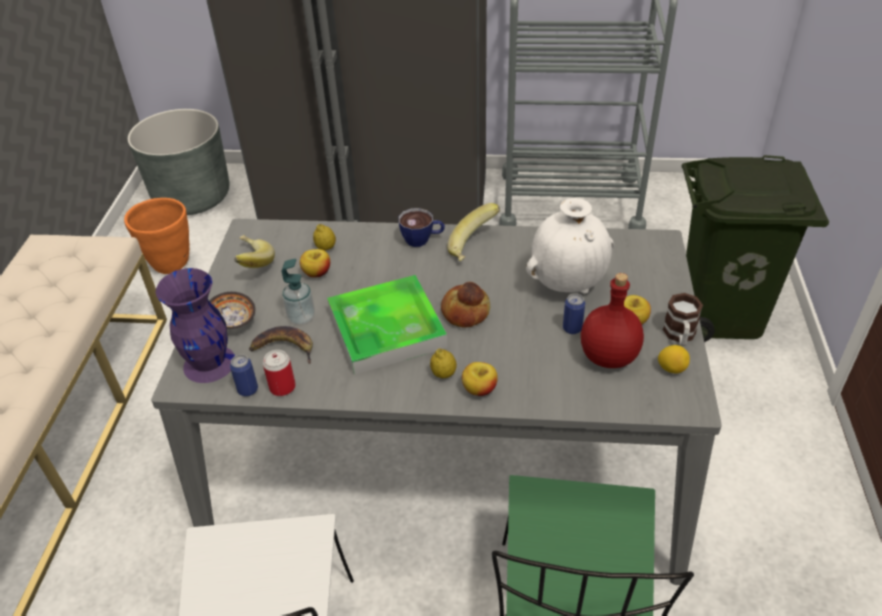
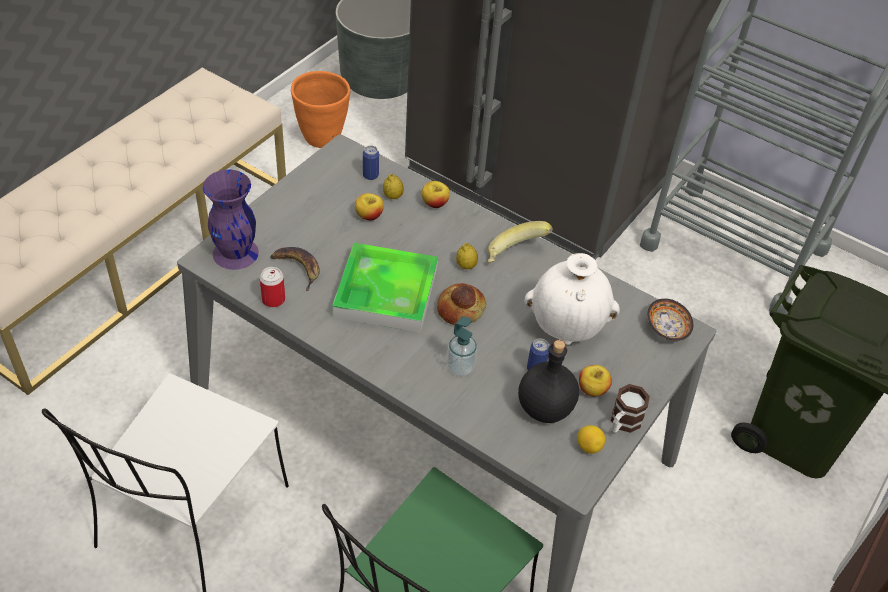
camera: 25 degrees right, 5 degrees up
bowl [209,292,256,329] -> bowl moved to [647,298,693,341]
can [230,354,258,397] -> can moved to [363,146,379,180]
banana [234,235,275,268] -> none
soap dispenser [282,259,315,325] -> soap dispenser moved to [447,316,477,376]
cup [399,208,445,247] -> none
lemon [430,348,457,378] -> lemon moved to [456,243,478,269]
apple [462,362,498,396] -> apple moved to [422,181,450,208]
red bottle [581,273,644,368] -> black bottle [518,340,579,423]

